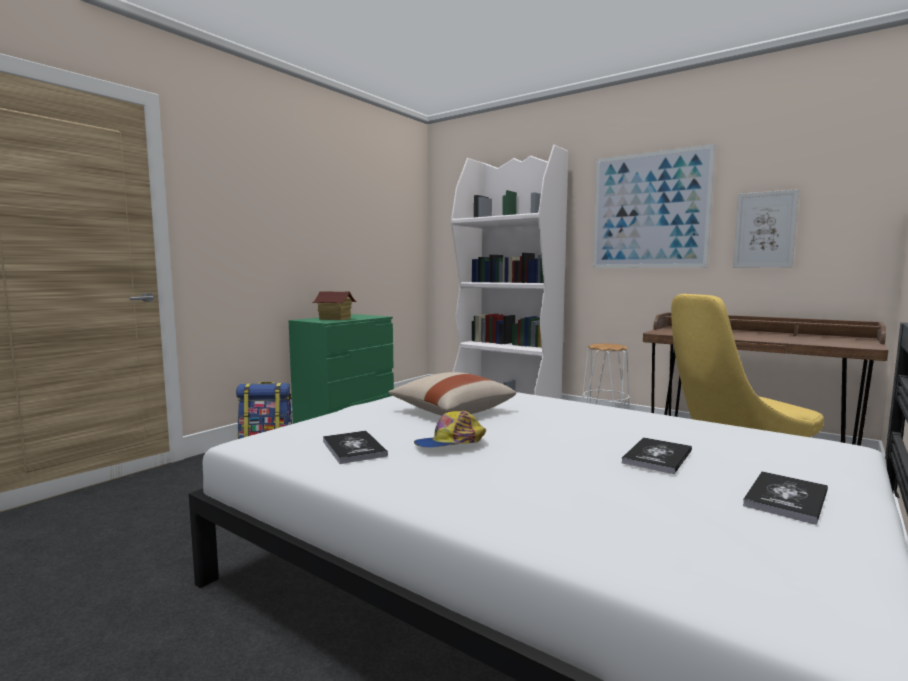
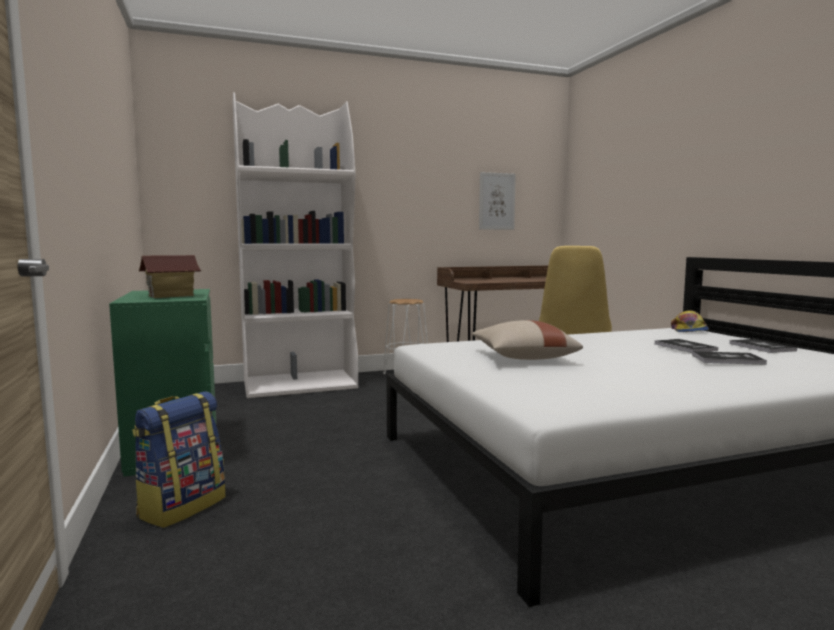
camera: 55 degrees left, 0 degrees up
book [323,431,388,464] -> book moved to [692,351,767,365]
cap [414,411,486,448] -> cap moved to [671,311,709,332]
picture [593,144,715,268] -> none

